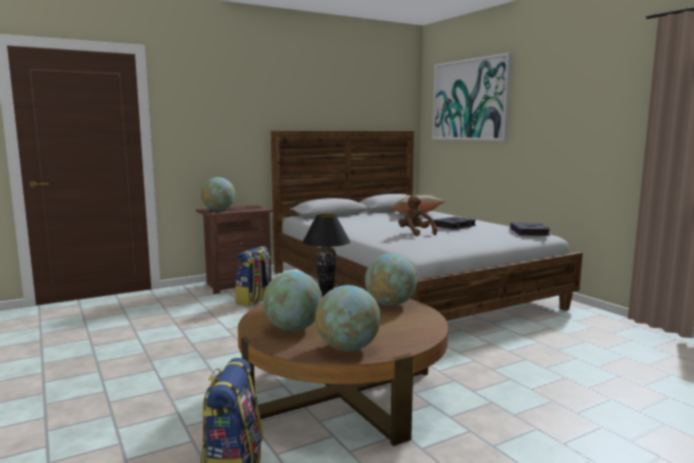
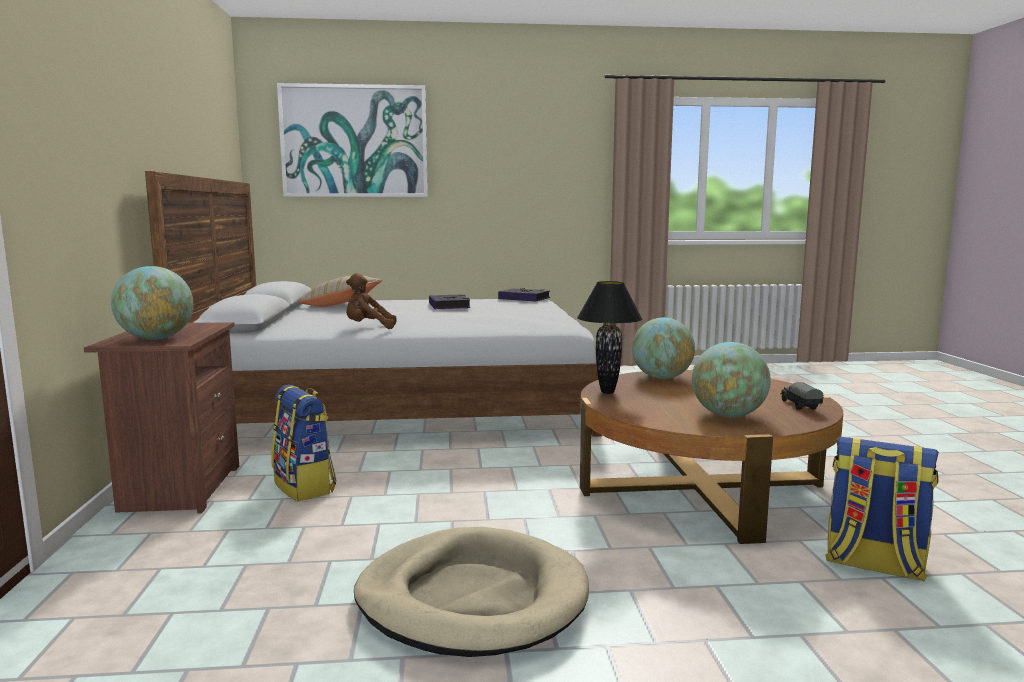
camera: 65 degrees left, 0 degrees up
globe [315,285,381,352] -> toy truck [781,382,823,410]
brown plush toy [399,195,437,236] -> brown plush toy moved to [346,273,396,329]
none -> beige dog bed [354,527,589,657]

